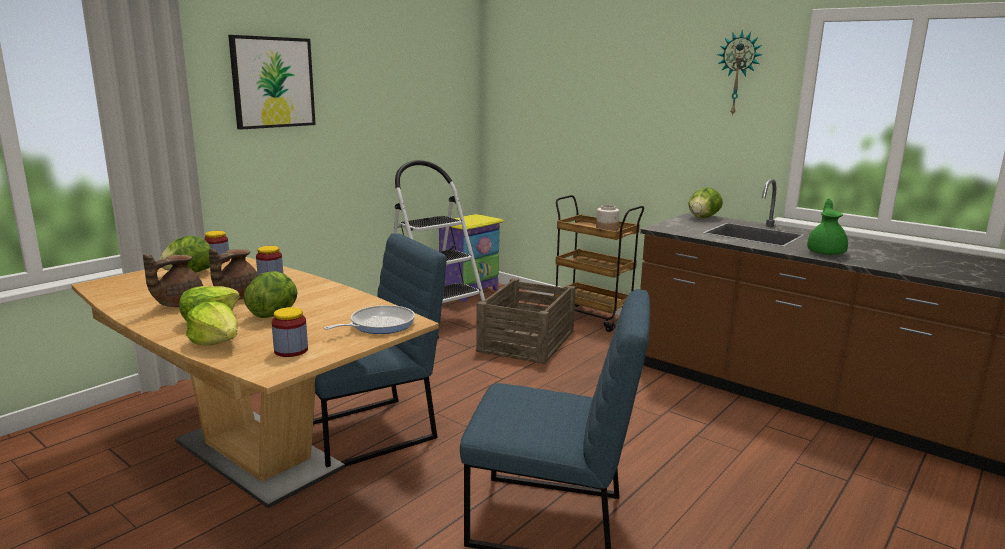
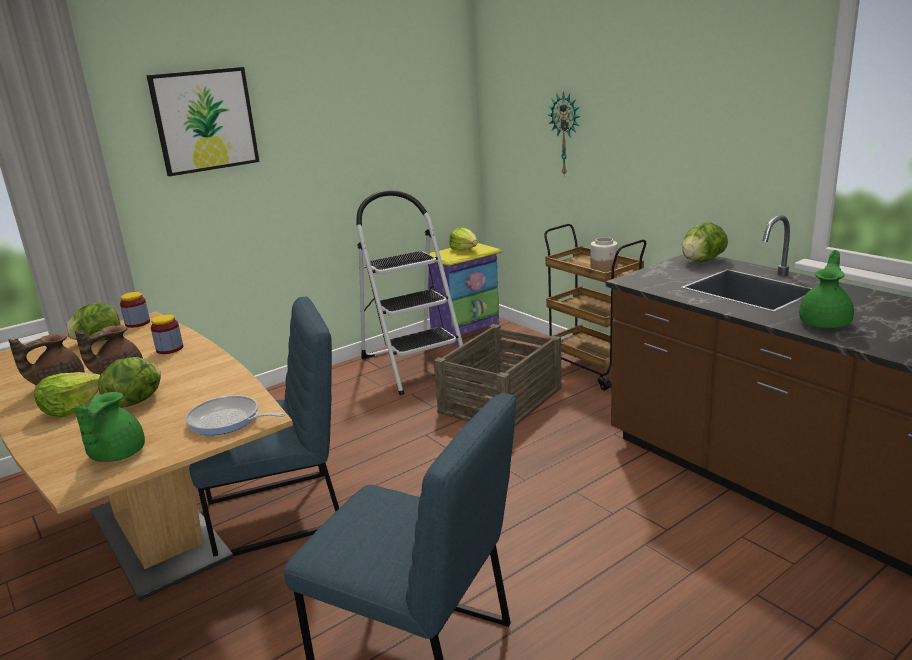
camera: 15 degrees right, 5 degrees up
lettuce [186,301,238,345] -> lettuce moved to [450,227,478,251]
jar [272,307,308,357] -> green teapot [75,392,145,462]
frying pan [324,305,415,334] -> frying pan turned 135 degrees counterclockwise [185,395,286,435]
wall clock [717,30,762,117] -> wall clock moved to [548,91,580,177]

